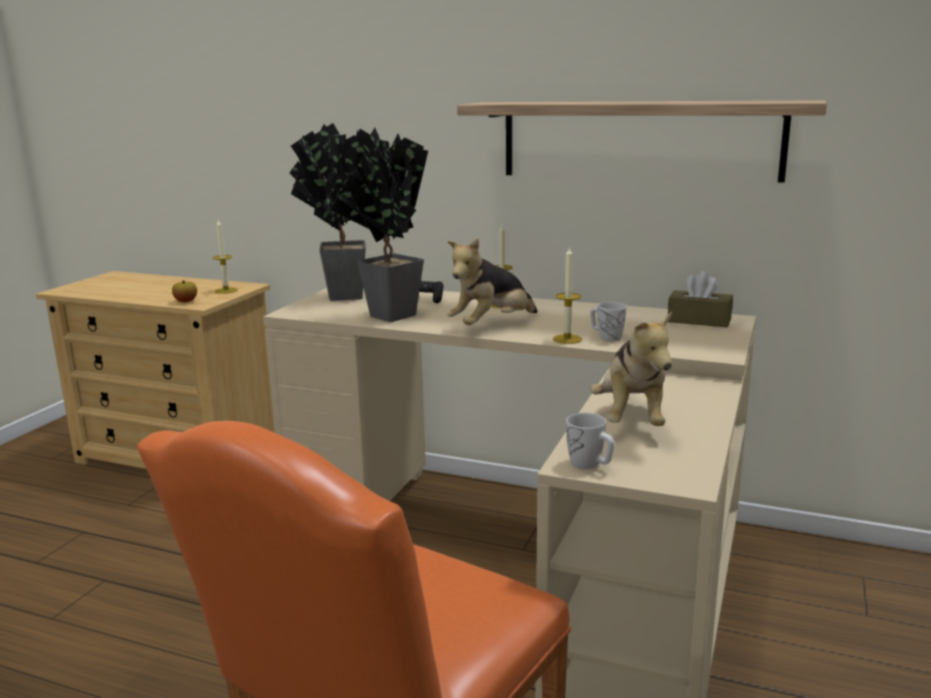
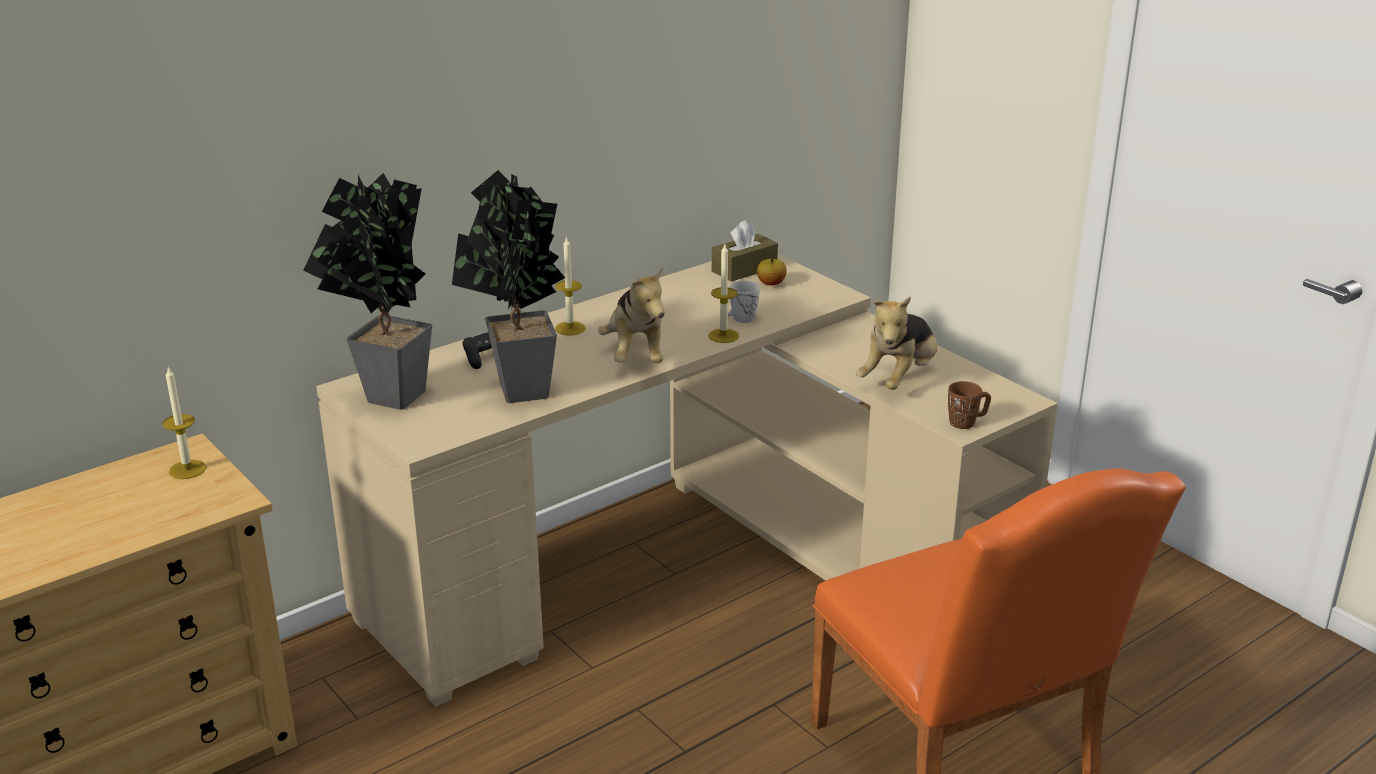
camera: 60 degrees left, 10 degrees up
apple [172,280,197,302] -> apple moved to [757,259,787,285]
shelf [457,100,827,183] -> none
white mug [566,413,615,469] -> brown mug [948,381,991,429]
plush toy [590,311,672,426] -> plush toy turned 90 degrees clockwise [856,296,938,390]

